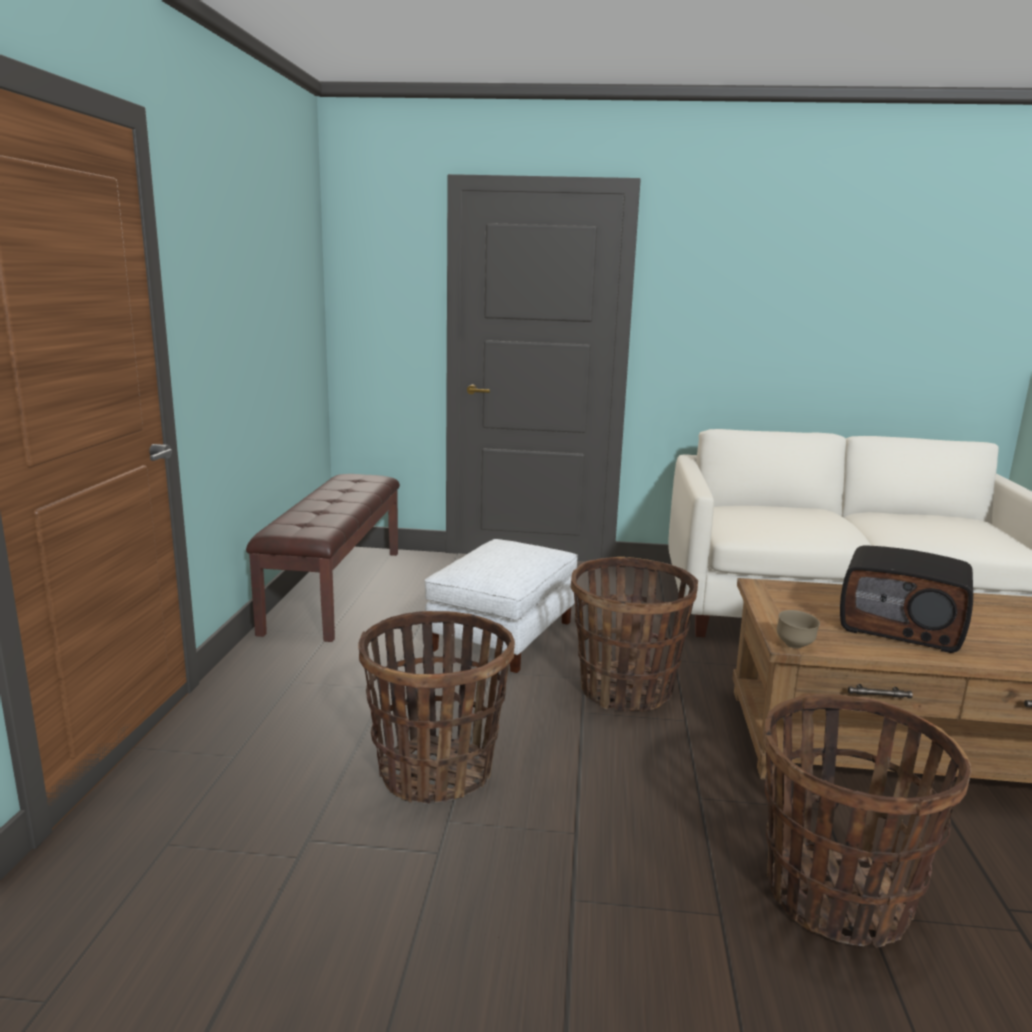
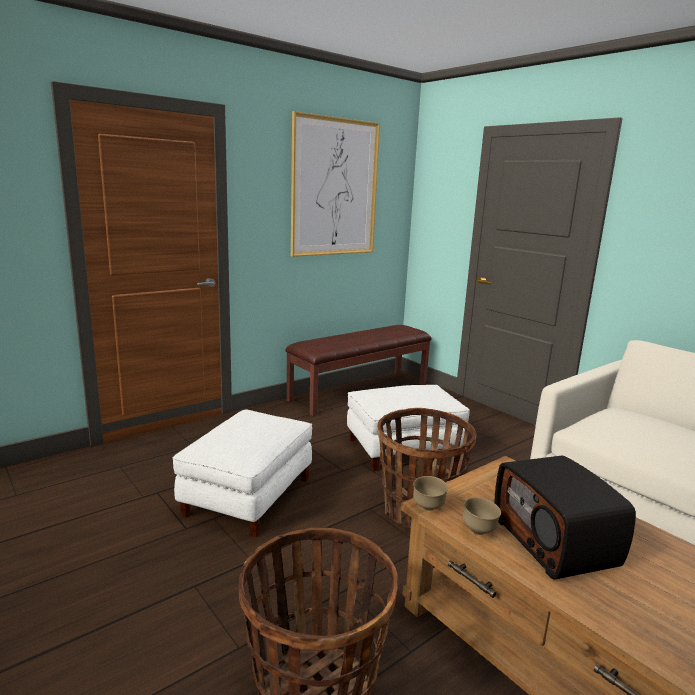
camera: 45 degrees right, 0 degrees up
basket [358,611,515,804] -> white ottoman [172,410,312,537]
none -> picture [291,111,380,257]
none -> brown bowl [463,497,501,535]

